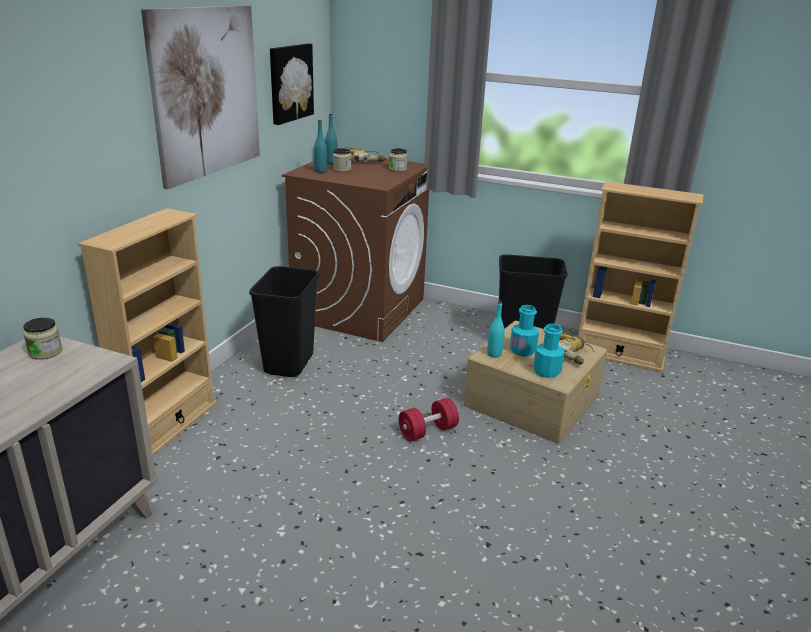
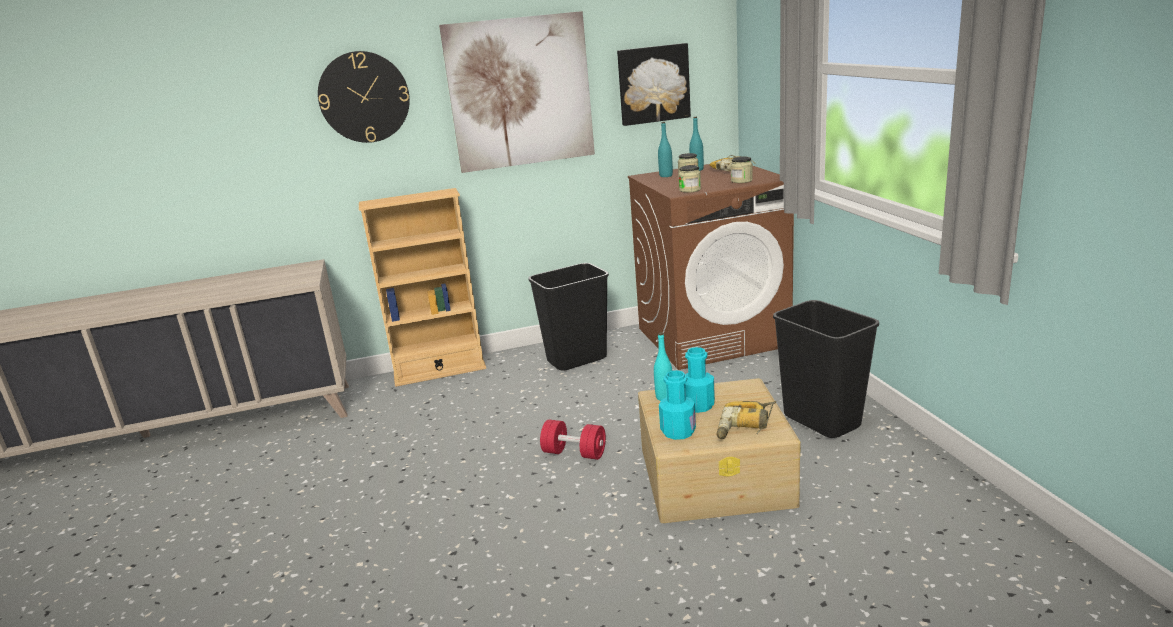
camera: 55 degrees right, 5 degrees down
jar [23,318,62,360] -> jar moved to [679,165,701,193]
beige bookcase [578,181,703,372] -> none
none -> wall clock [318,51,410,143]

